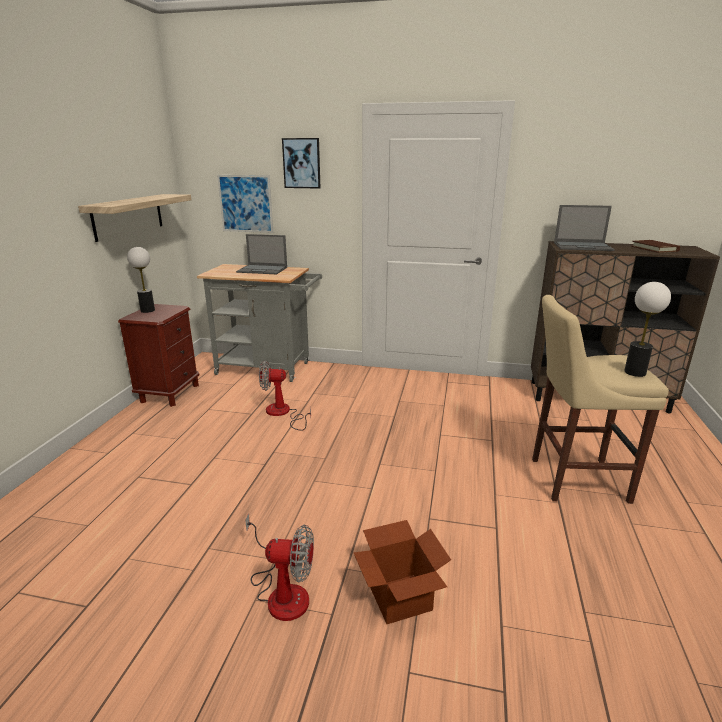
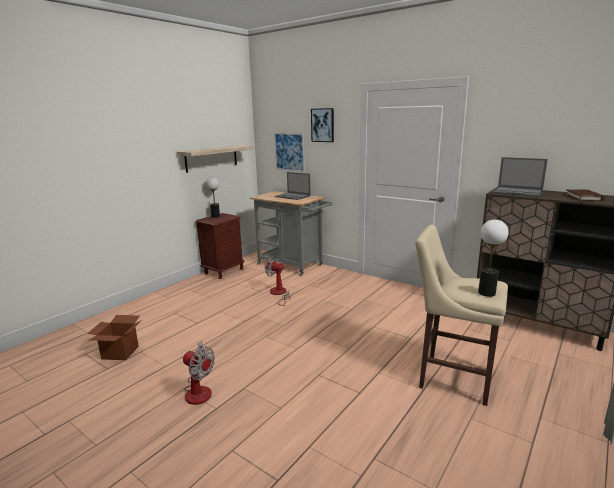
camera: 25 degrees right, 5 degrees down
cardboard box [353,520,451,624] -> cardboard box moved to [87,315,142,360]

